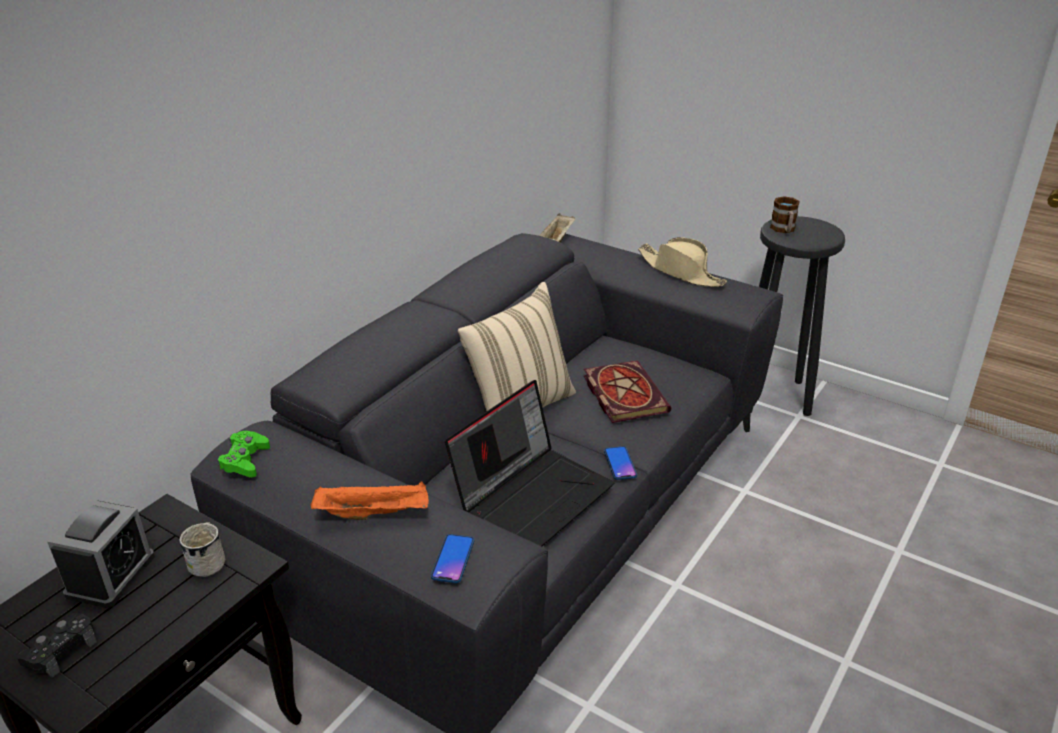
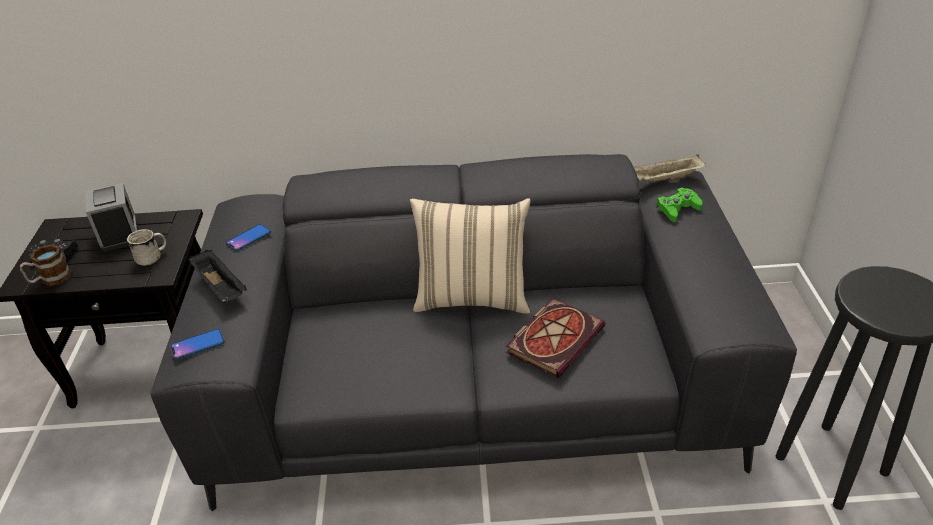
camera: 55 degrees right, 5 degrees up
alarm clock [47,499,155,608] -> alarm clock turned 90 degrees counterclockwise [85,183,137,252]
green game controller [217,431,270,478] -> green game controller moved to [656,188,702,222]
orange tray [311,481,429,520] -> black tray [188,250,247,302]
laptop [445,380,614,546] -> none
phone [604,446,637,480] -> phone moved to [226,224,271,251]
beige hat [638,237,727,287] -> none
mug [770,196,800,233] -> mug moved to [20,244,71,286]

